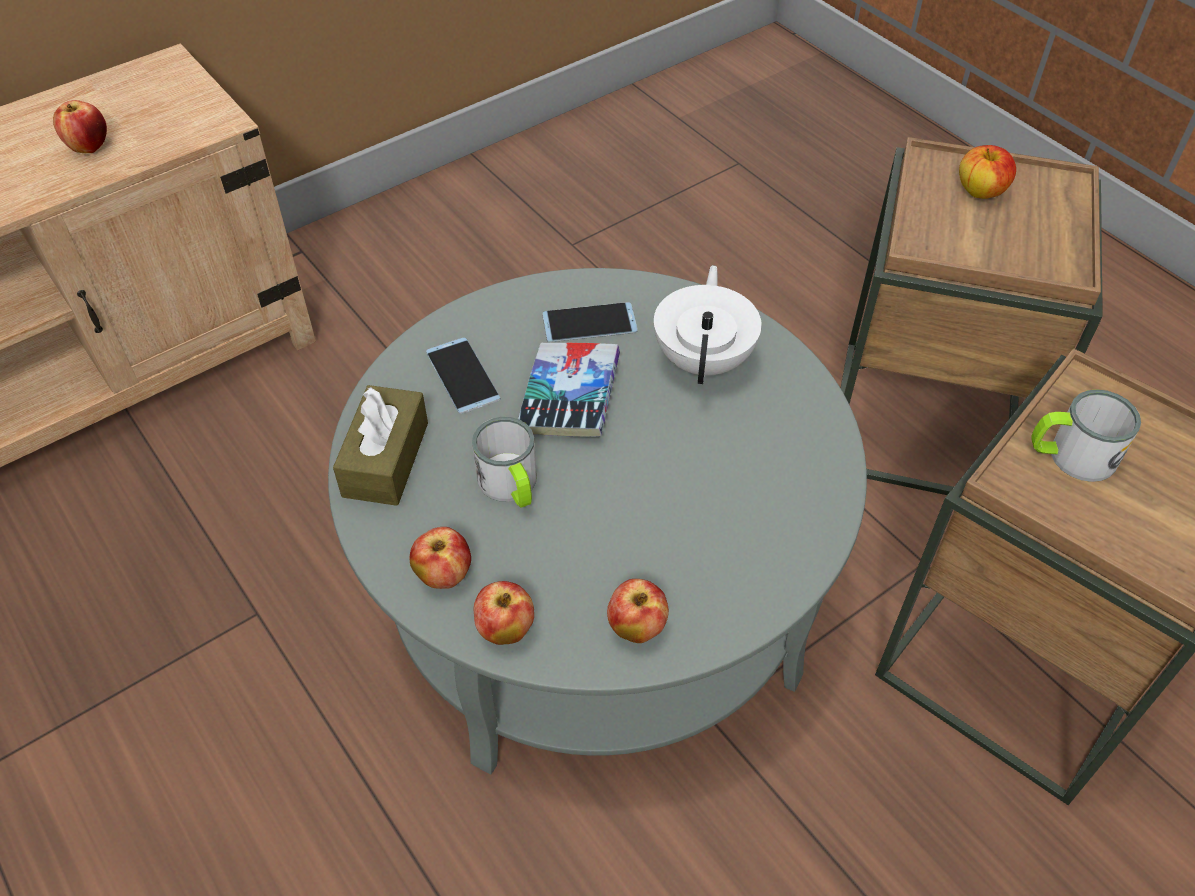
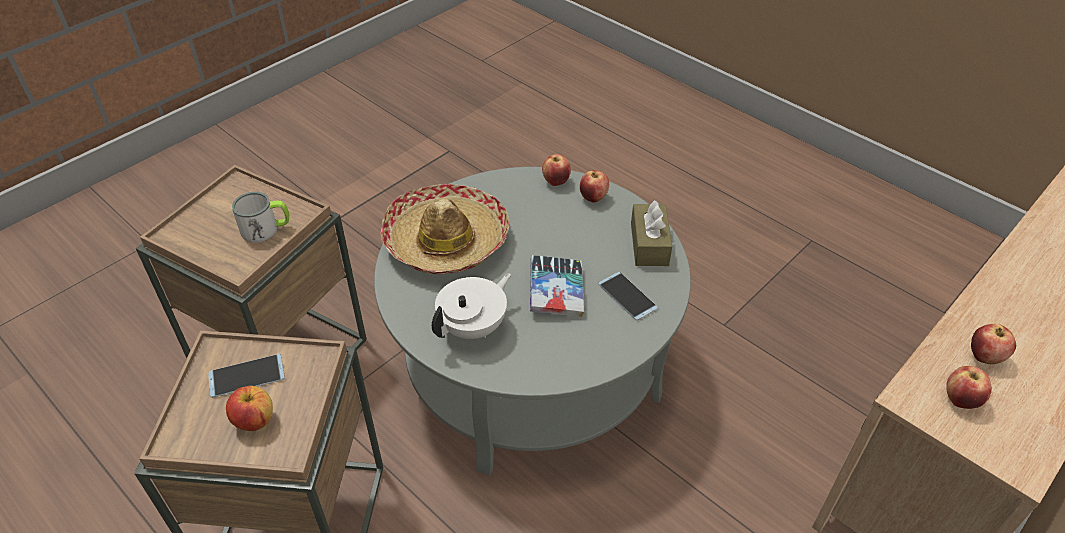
camera: 170 degrees right, 5 degrees down
mug [472,417,537,508] -> none
phone [542,302,638,342] -> phone moved to [208,354,285,398]
apple [607,579,669,643] -> apple moved to [946,366,992,409]
white teapot [654,265,762,384] -> white teapot turned 135 degrees counterclockwise [432,273,511,339]
none -> hat [381,184,510,274]

